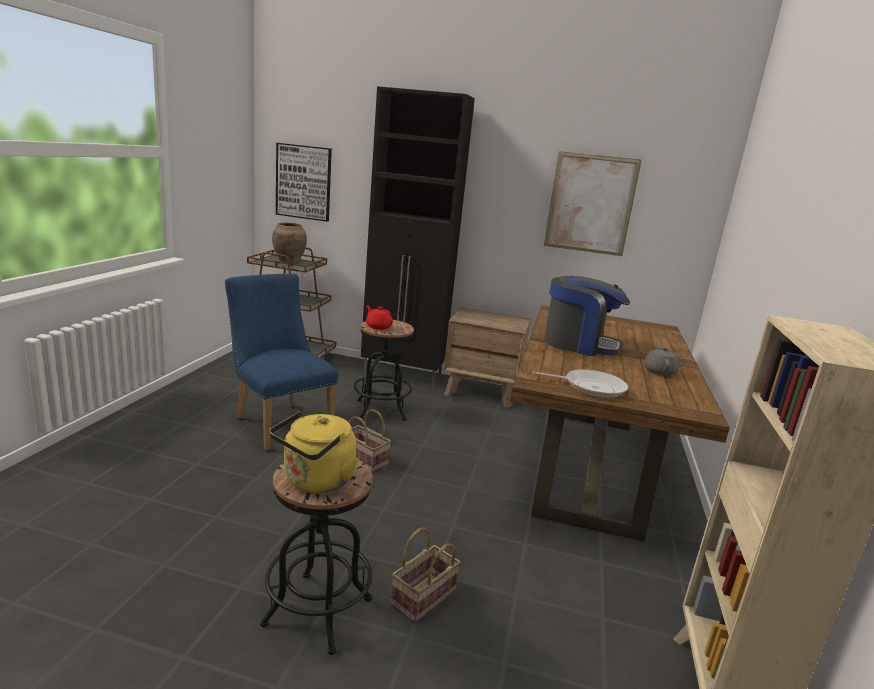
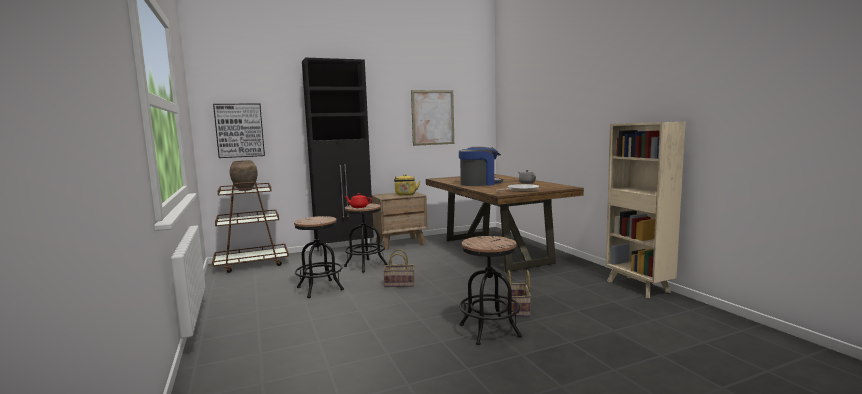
camera: 35 degrees left, 10 degrees down
blue chair [225,273,338,451] -> black stool [294,216,344,298]
yellow kettle [269,411,359,493] -> yellow kettle moved to [394,174,420,196]

